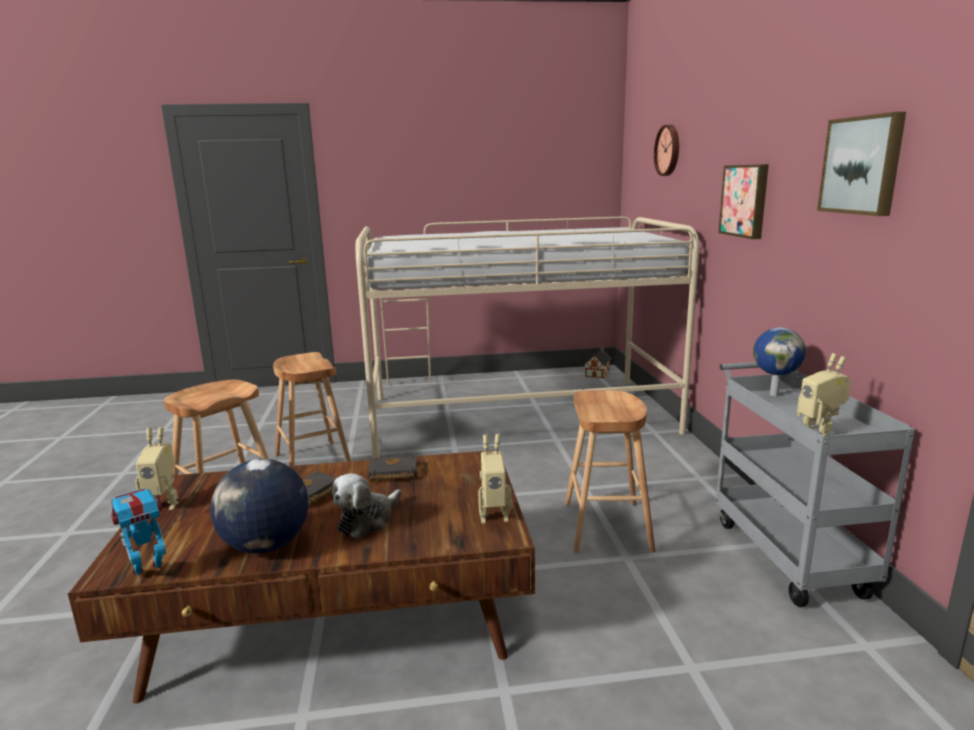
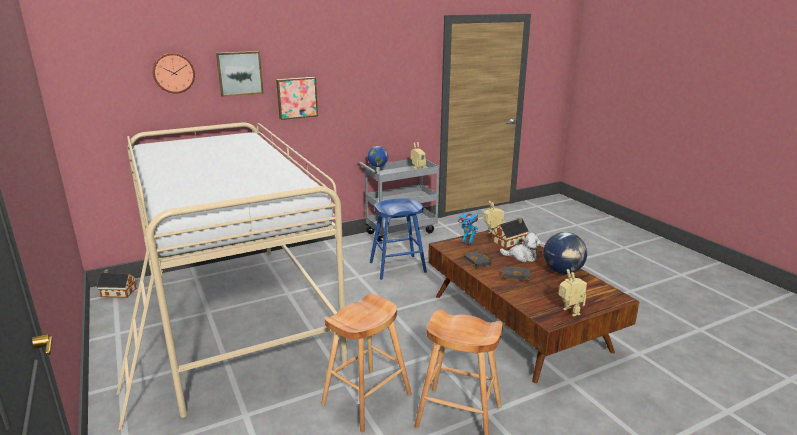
camera: 110 degrees left, 5 degrees up
toy robot [111,487,166,582] -> toy robot moved to [458,206,480,247]
brown stool [565,390,655,553] -> blue stool [370,198,427,280]
picture [817,112,906,216] -> picture moved to [216,51,264,97]
none -> toy house [492,217,529,249]

